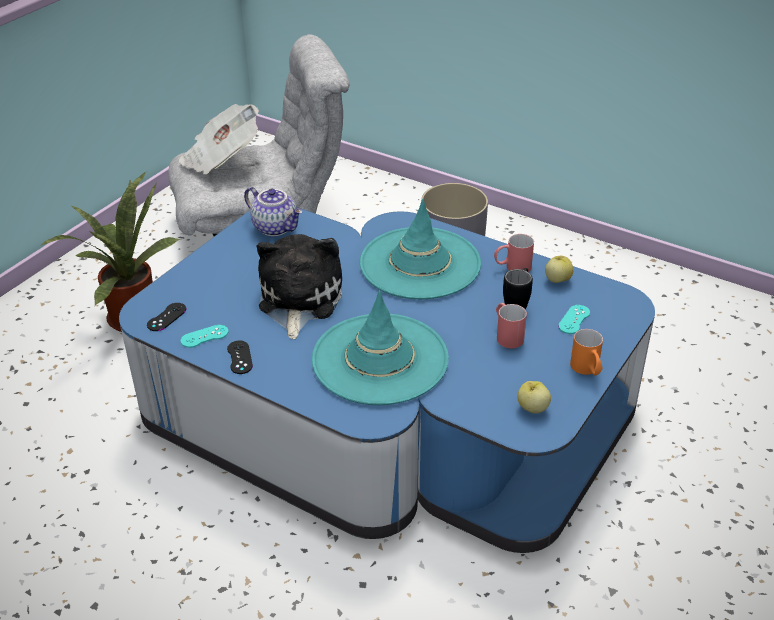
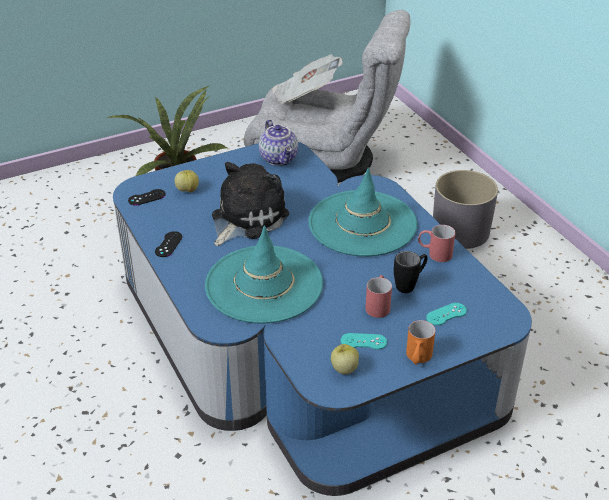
camera: 30 degrees right, 0 degrees up
turquoise game controller [181,325,228,348] -> turquoise game controller moved to [341,333,387,350]
apple [545,256,573,283] -> apple moved to [175,170,199,192]

